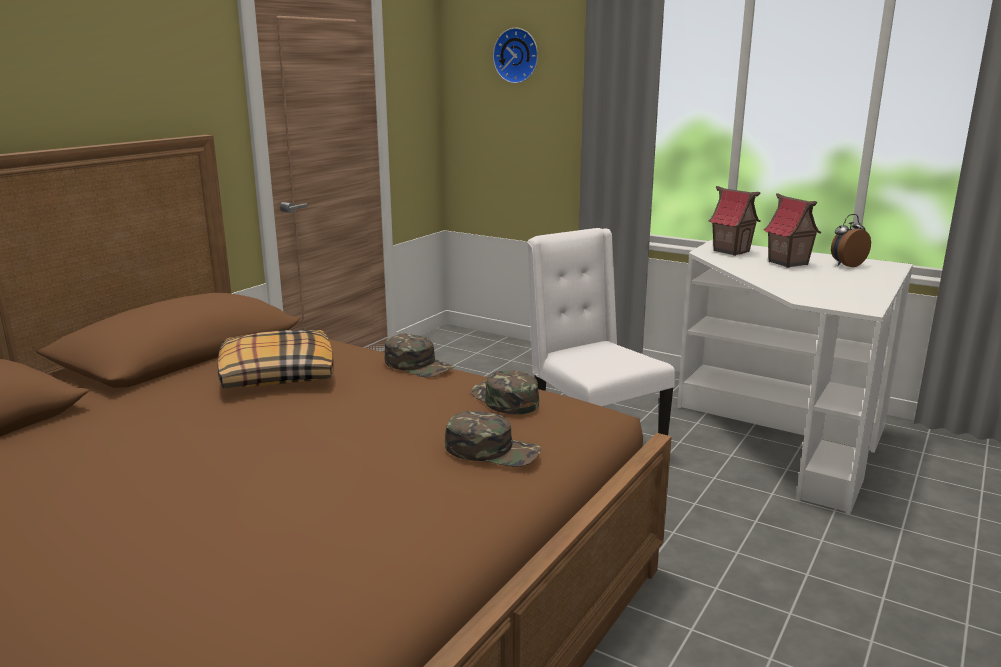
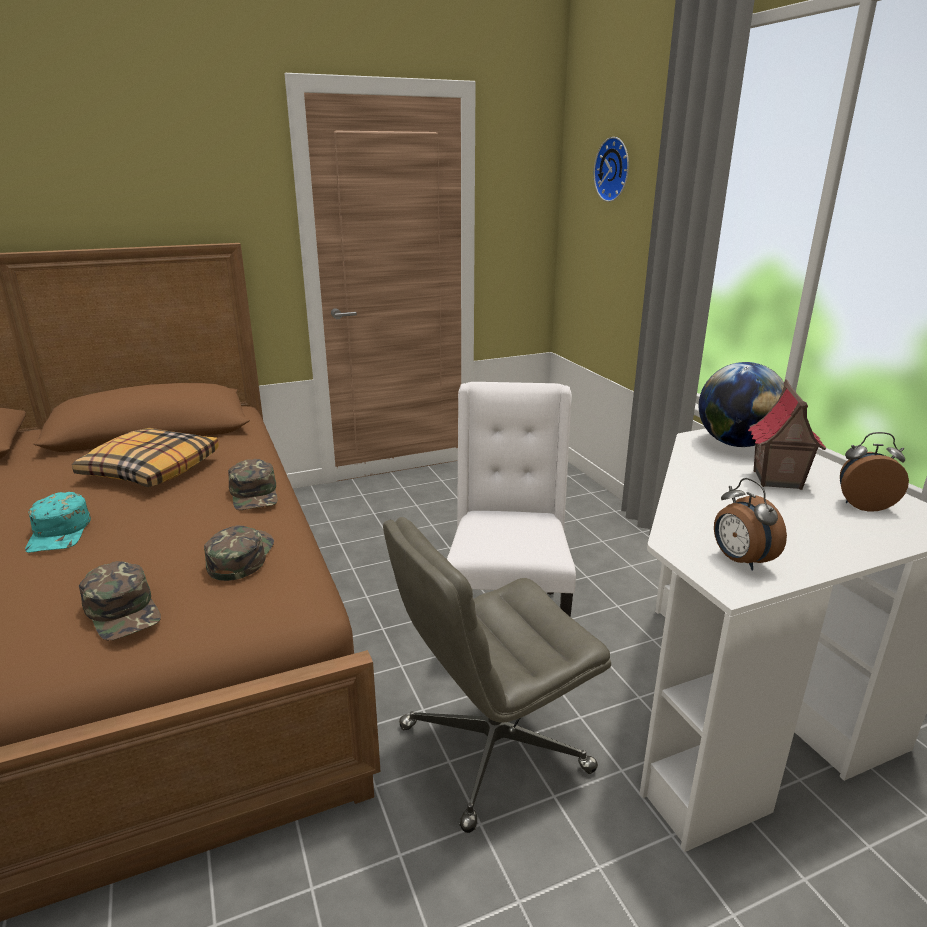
camera: 35 degrees right, 5 degrees up
toy house [708,186,760,256] -> globe [699,362,784,447]
none -> turquoise cap [25,492,91,553]
none -> grey office chair [383,517,611,833]
none -> alarm clock [714,478,787,570]

